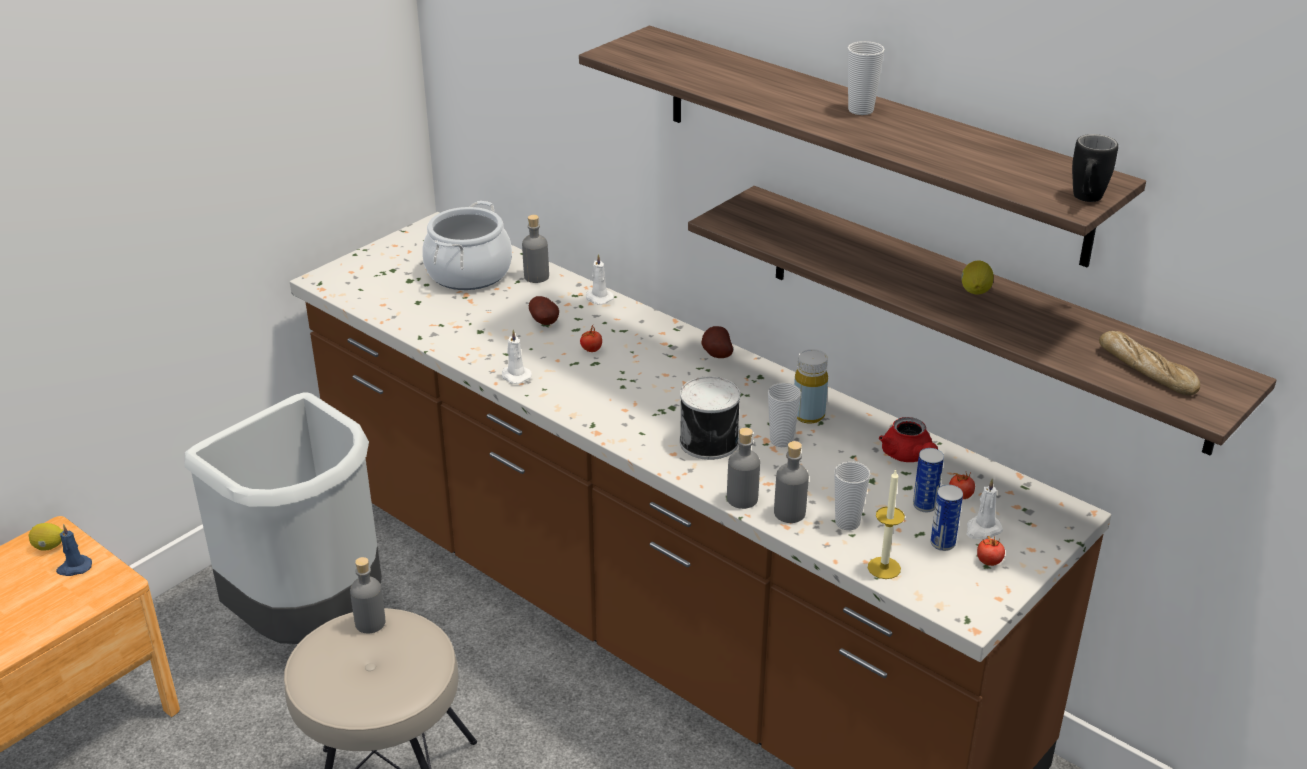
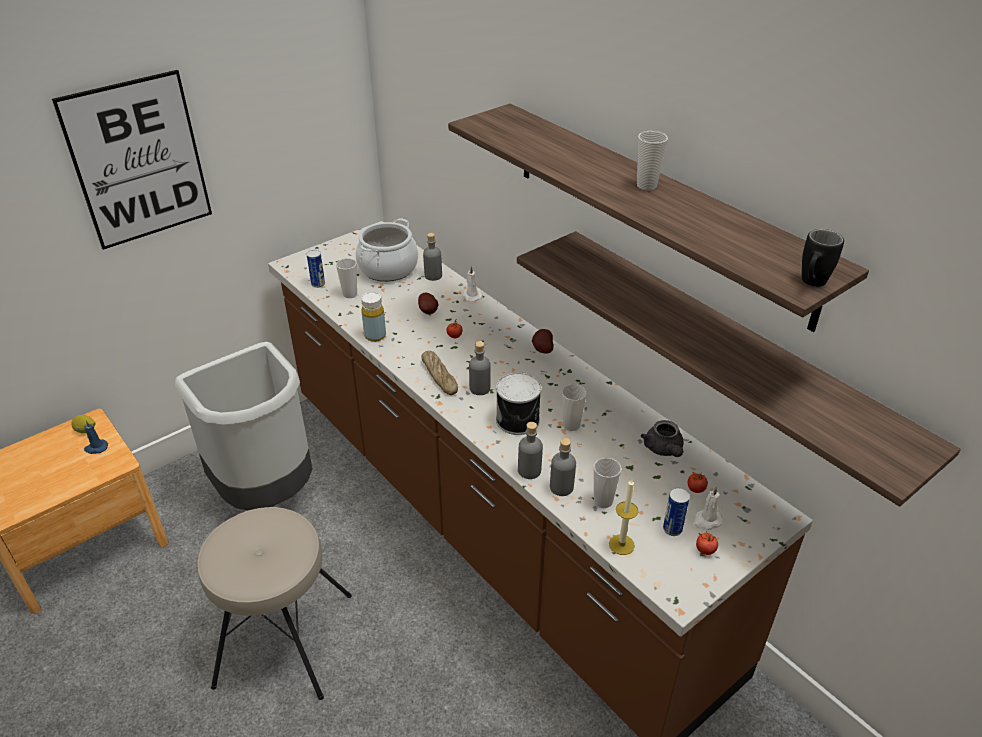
camera: 10 degrees right, 5 degrees up
grey bottle [350,557,385,633] -> grey bottle moved to [469,341,491,395]
white candle [501,330,532,384] -> none
yellow bottle [794,349,828,424] -> yellow bottle moved to [361,292,386,342]
red teapot [879,417,938,462] -> grey teapot [641,420,684,457]
can [913,448,944,512] -> can moved to [307,250,325,288]
lemon [961,260,994,294] -> none
bread [1099,331,1200,396] -> bread moved to [421,351,458,395]
none -> picture [52,70,212,250]
none -> cup [336,258,357,298]

